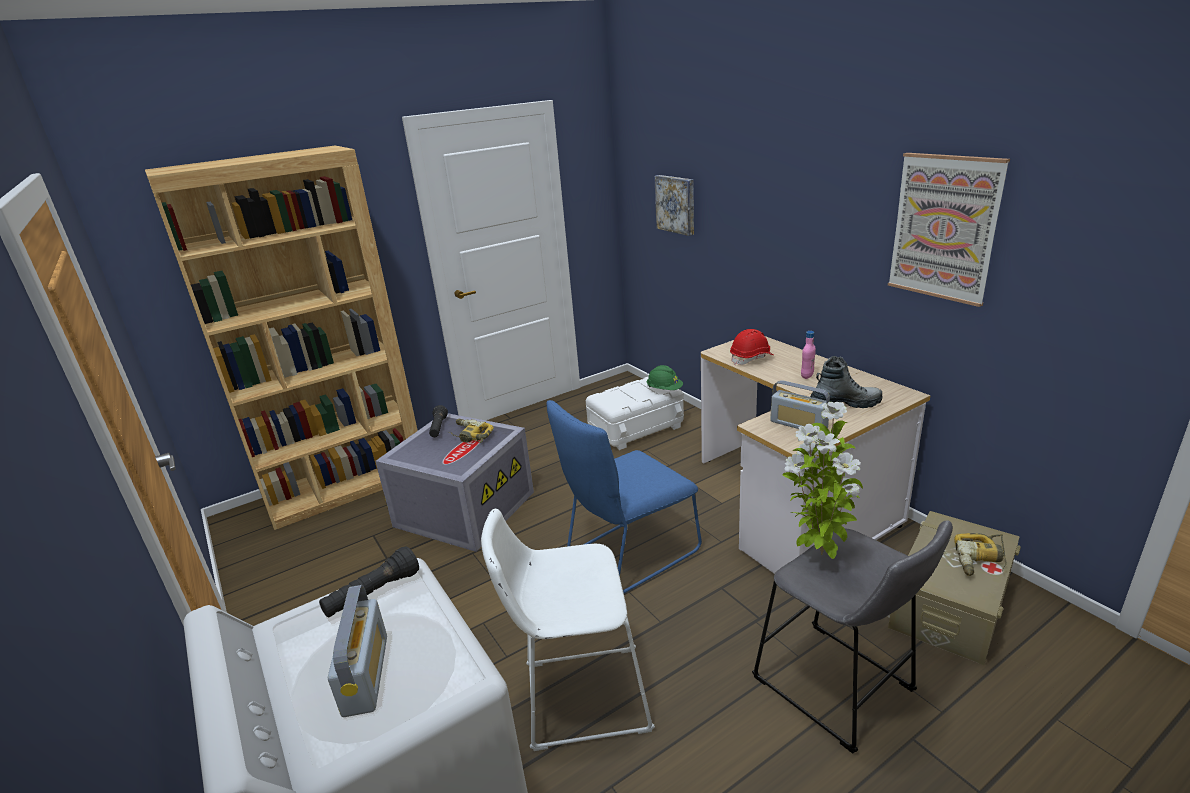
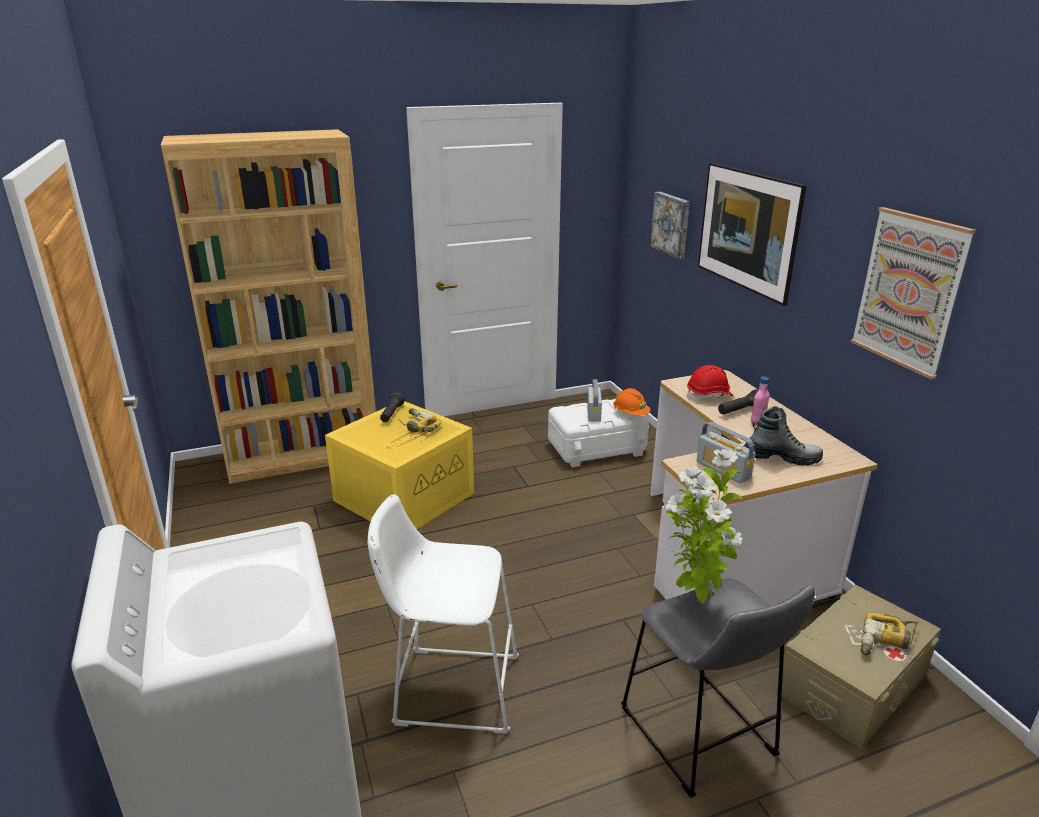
camera: 10 degrees right, 0 degrees up
black flashlight [319,547,419,617] -> black flashlight moved to [718,389,759,415]
radio [328,585,387,717] -> radio moved to [587,380,602,422]
grey storage box [375,413,534,552] -> yellow storage box [325,401,474,529]
blue chair [547,400,702,593] -> none
green hard hat [647,365,683,390] -> orange hard hat [613,388,650,416]
none -> picture [698,163,806,306]

